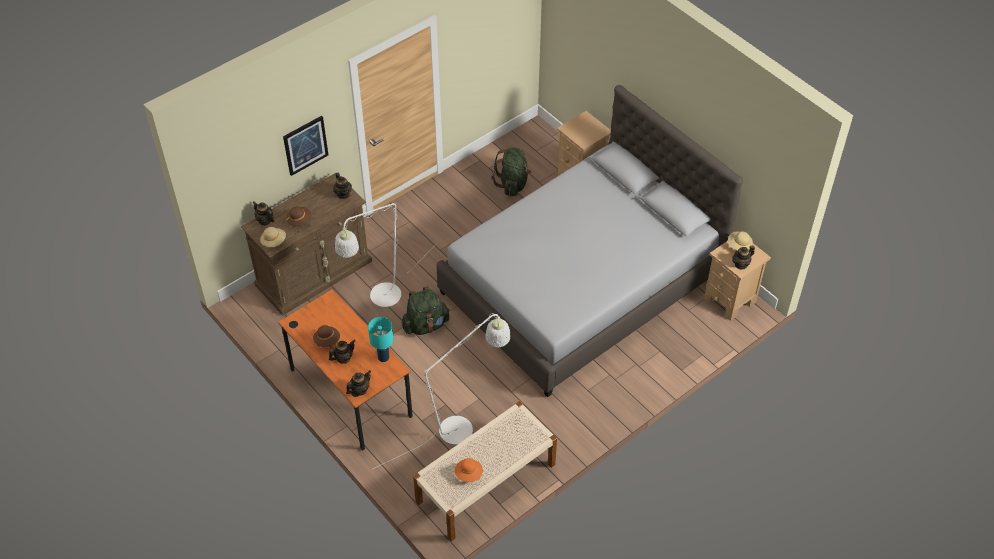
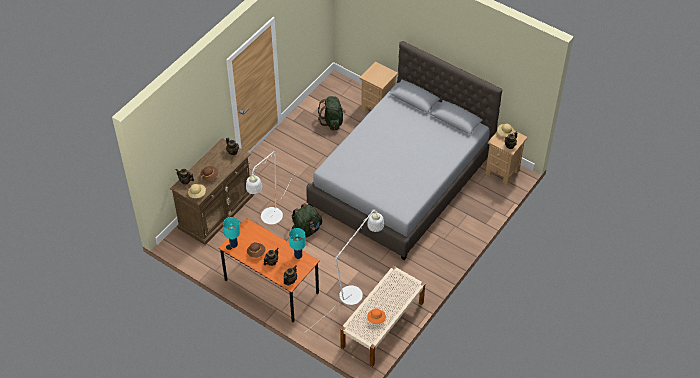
camera: 15 degrees left, 0 degrees up
picture [283,116,328,176] -> none
none -> turquoise table lamp [223,217,240,248]

